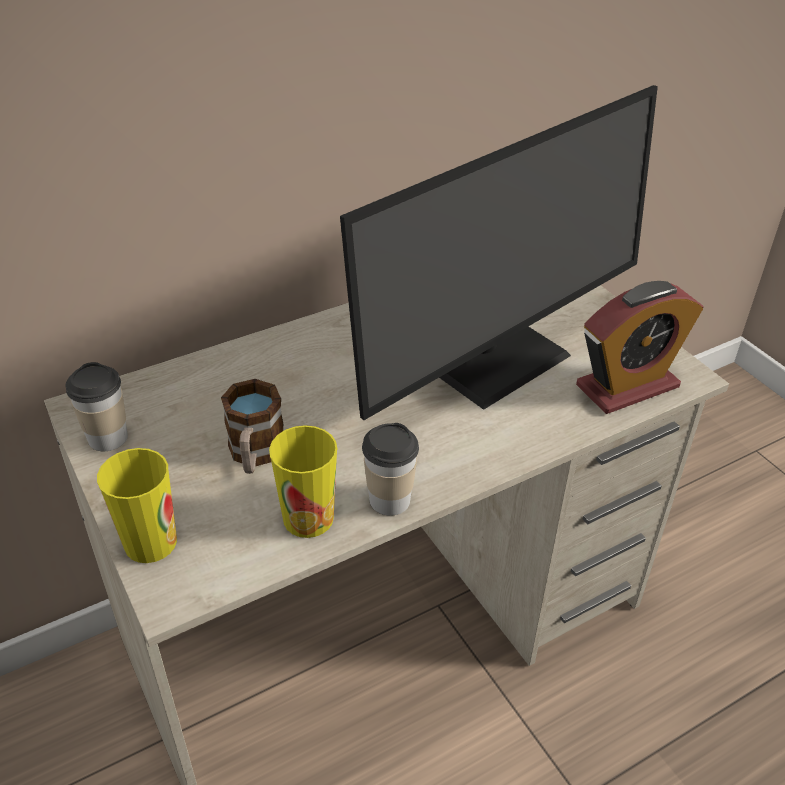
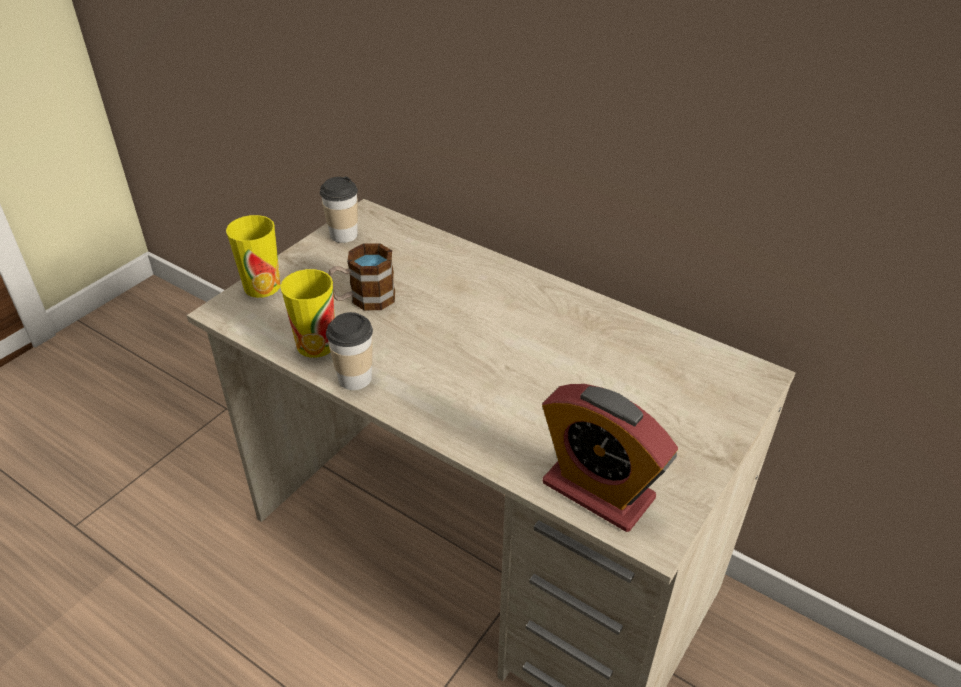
camera: 65 degrees right, 0 degrees up
monitor [340,85,658,420] -> none

